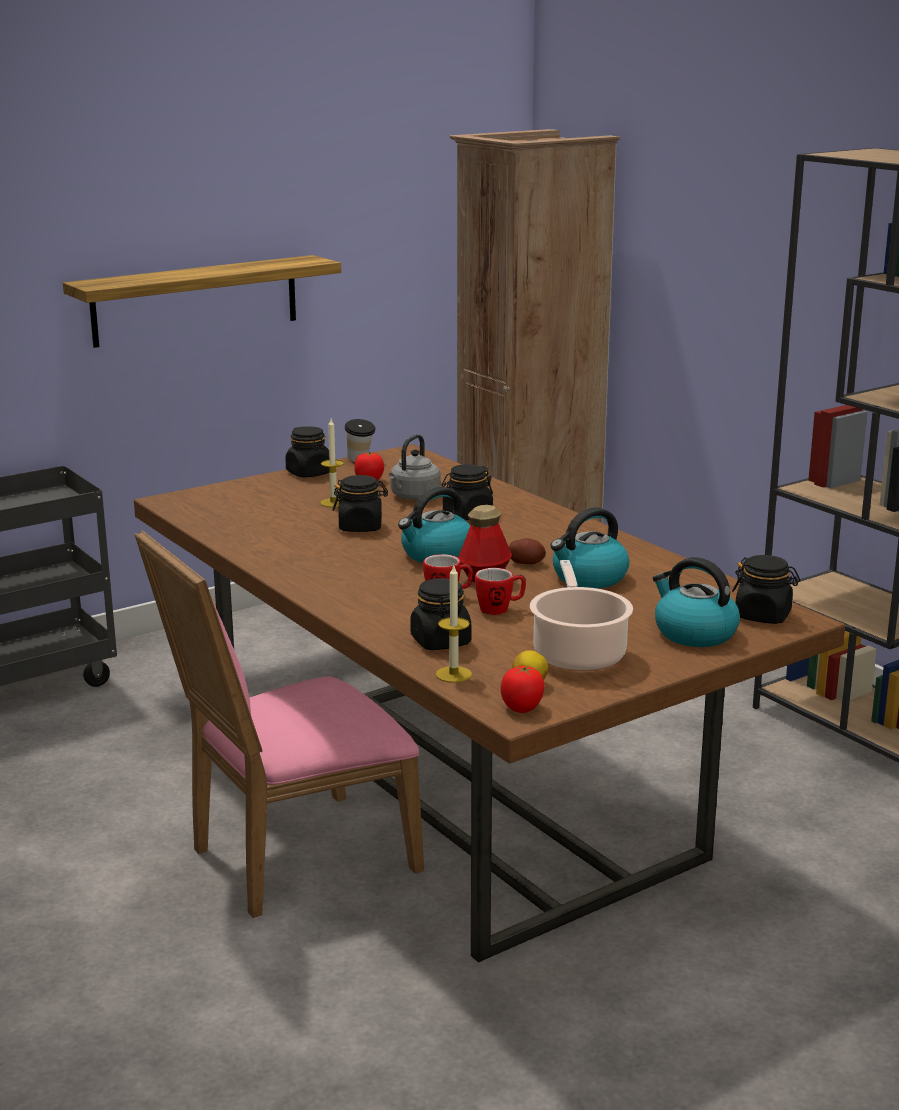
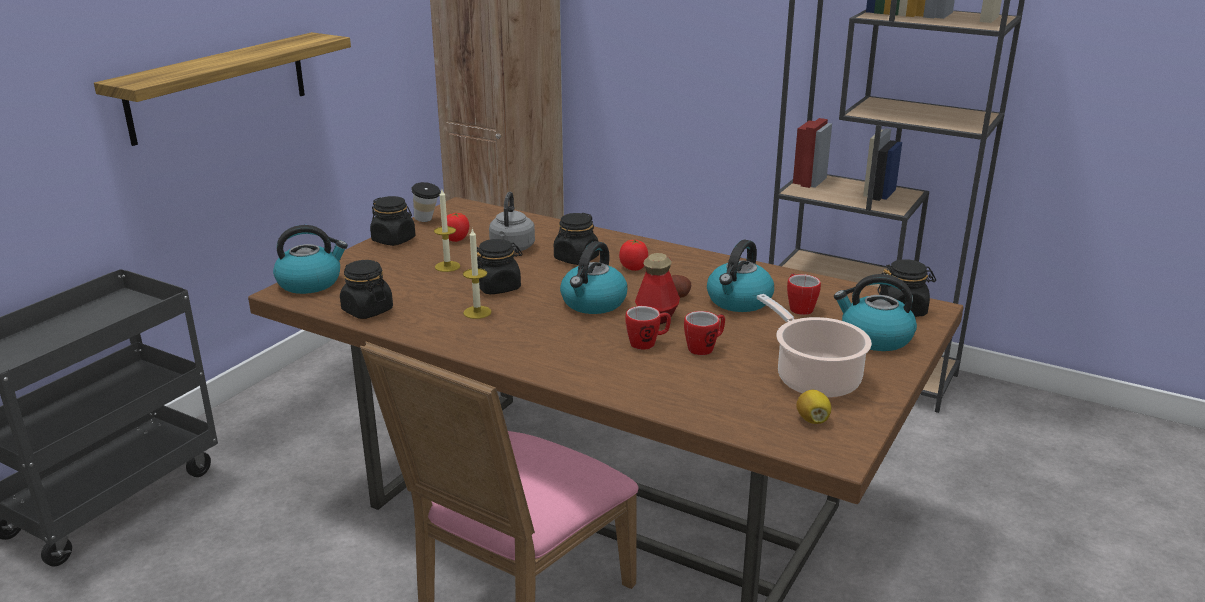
camera: 25 degrees left, 5 degrees up
black jar [410,578,472,650] -> black jar moved to [340,260,393,319]
candle [436,566,472,683] -> candle moved to [463,228,492,319]
tomato [501,666,545,713] -> tomato moved to [619,239,648,271]
none -> kettle [273,225,348,294]
none -> mug [787,273,821,315]

